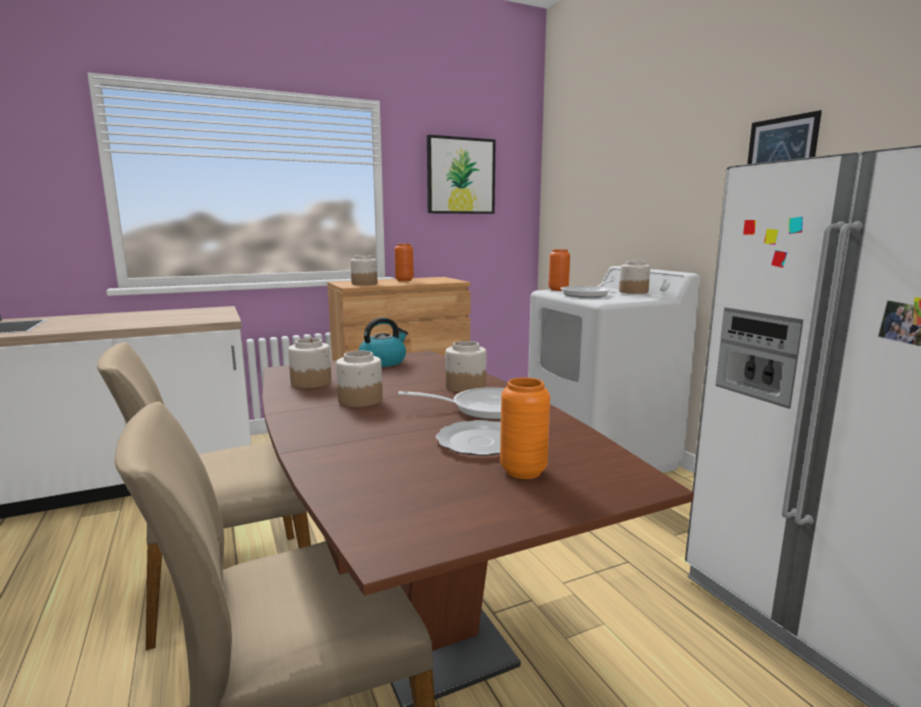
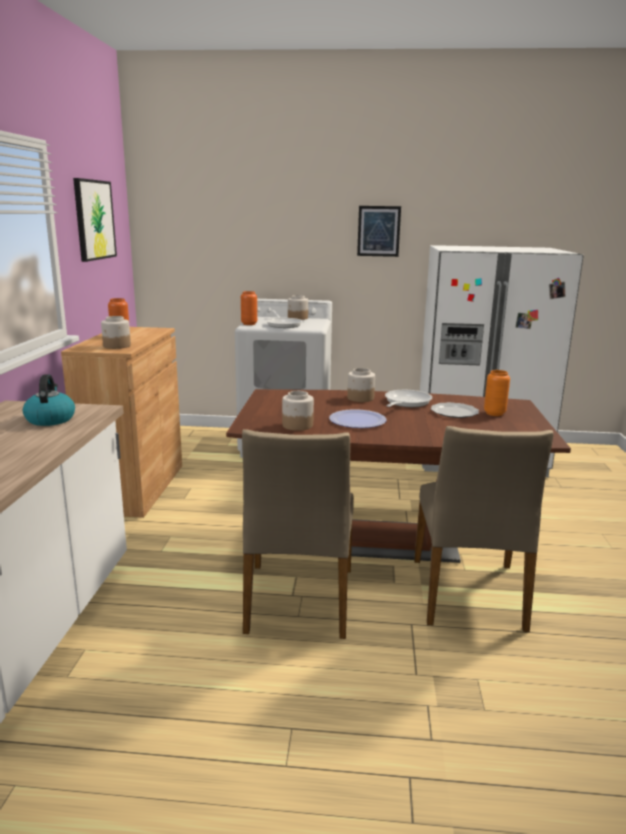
camera: 60 degrees left, 5 degrees up
jar [336,351,383,407] -> plate [329,409,386,428]
kettle [358,318,408,367] -> kettle moved to [23,374,75,426]

